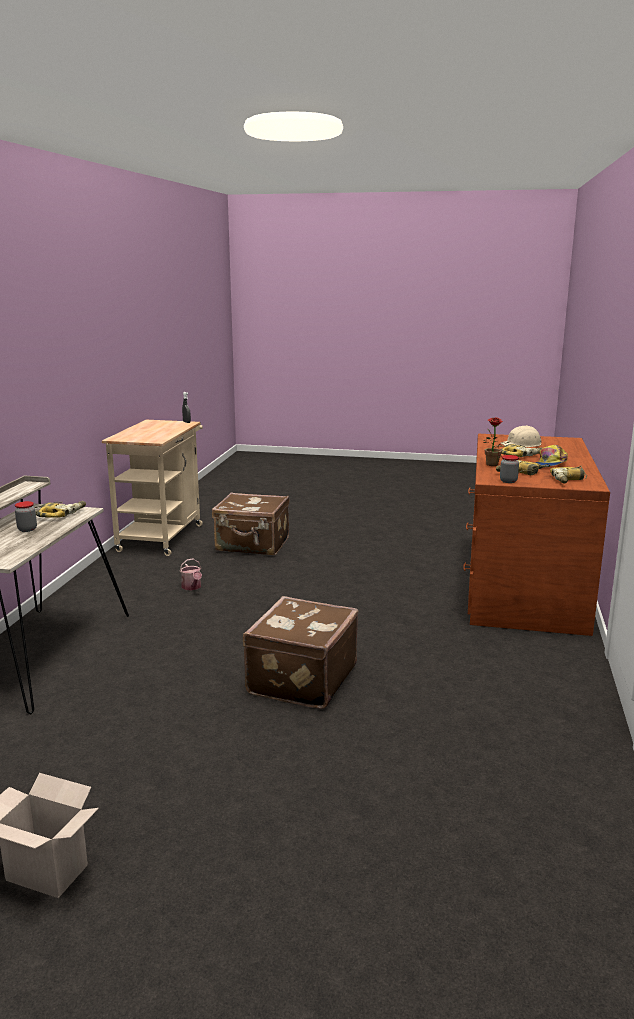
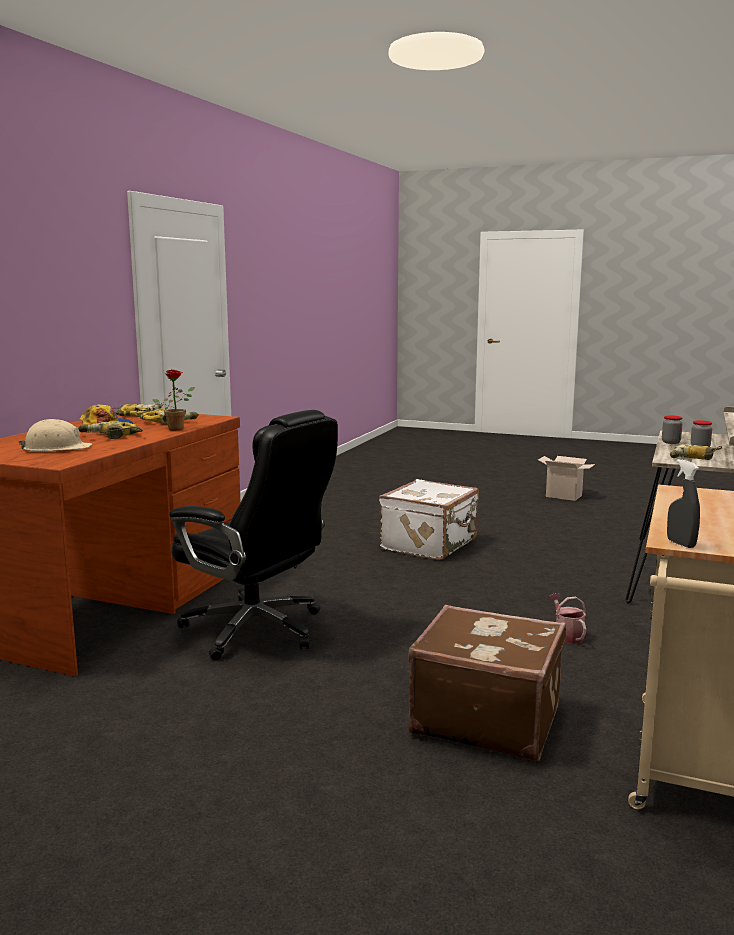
camera: 170 degrees left, 5 degrees down
brown suitcase [243,596,358,709] -> white suitcase [379,479,479,560]
jar [500,455,519,483] -> jar moved to [662,415,683,444]
none -> black office chair [169,410,338,661]

